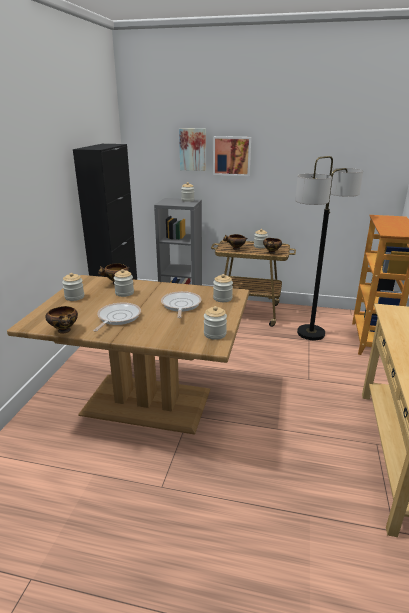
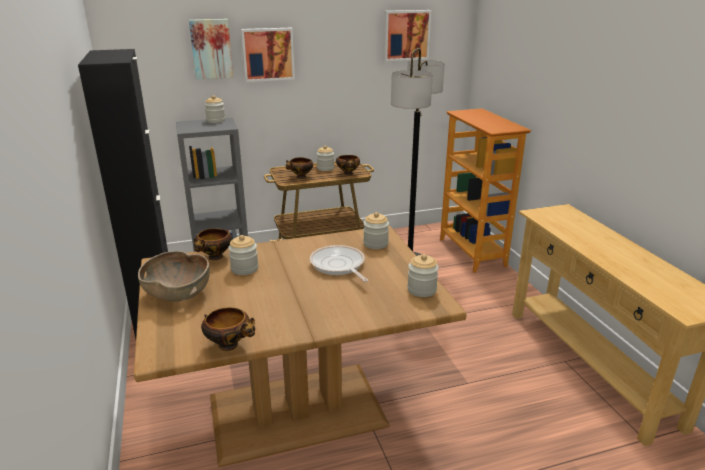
camera: 30 degrees left, 0 degrees up
jar [62,273,84,301] -> brown bowl [138,251,210,302]
frying pan [93,303,141,332] -> none
none -> picture [383,10,431,61]

